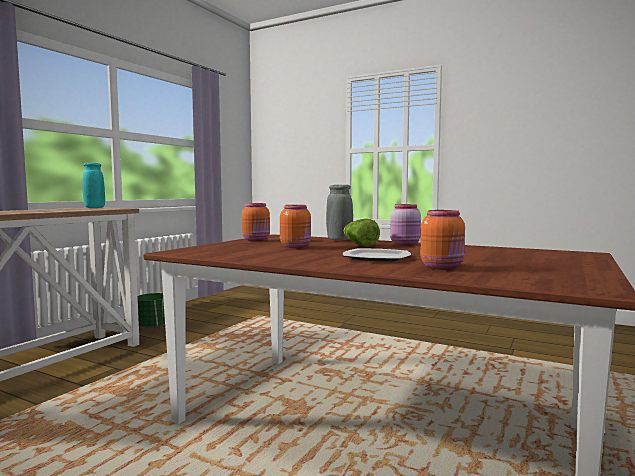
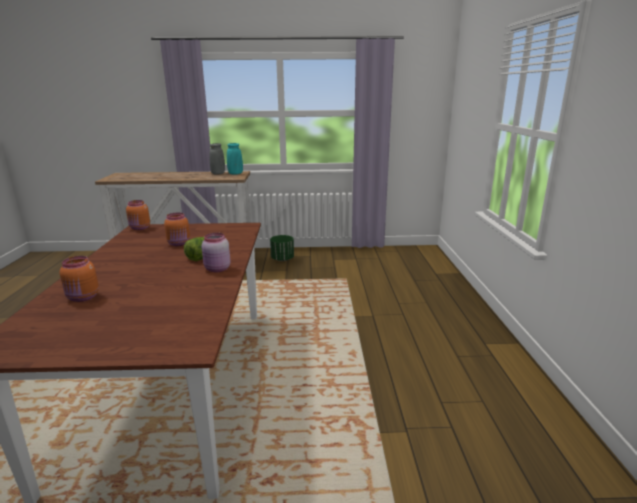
camera: 60 degrees right, 15 degrees up
orange jar [242,203,270,241] -> orange jar moved to [126,200,150,230]
grey vase [326,185,353,241] -> grey vase moved to [209,143,225,175]
plate [343,249,411,261] -> none

